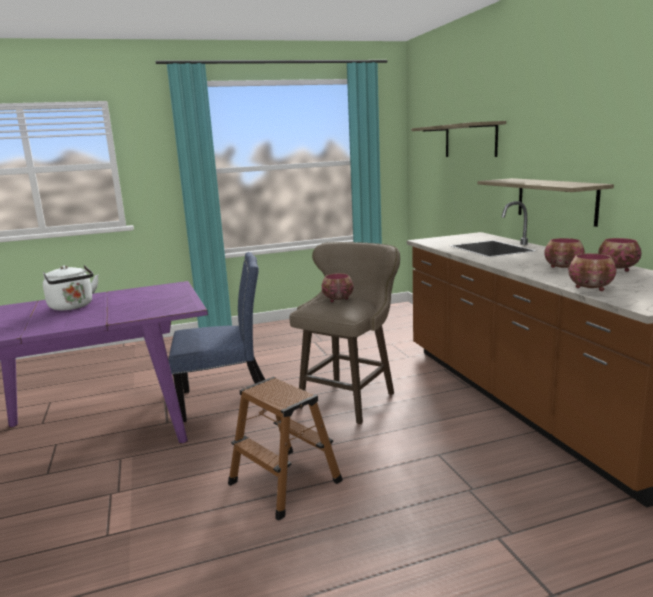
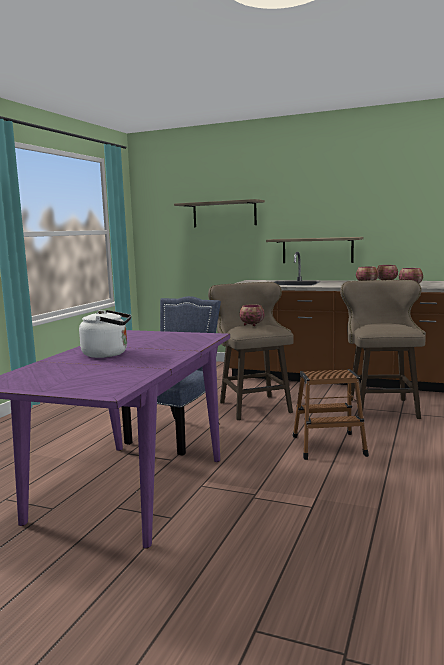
camera: 50 degrees left, 5 degrees down
none -> beige stool [340,280,426,419]

